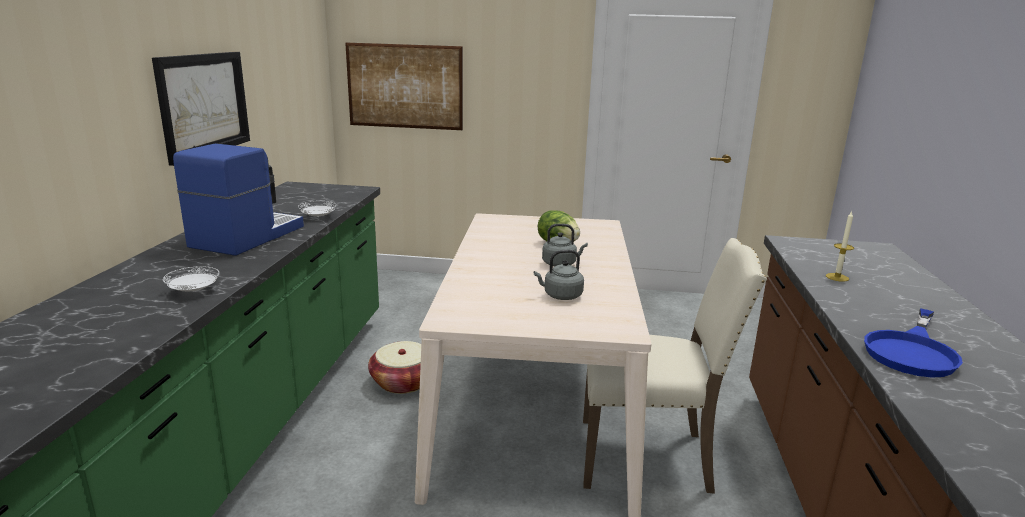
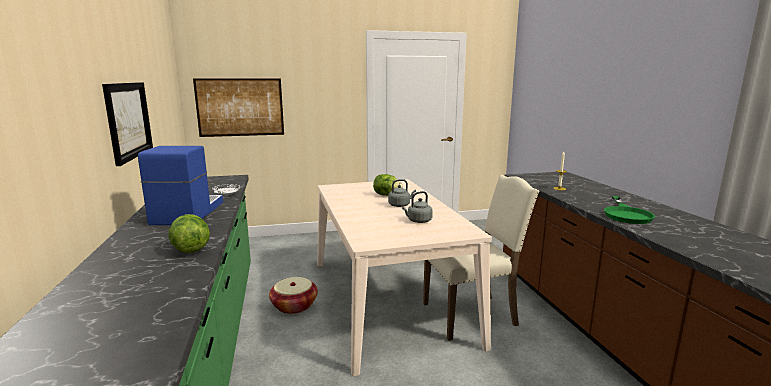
camera: 20 degrees left, 5 degrees down
white plate [163,266,219,291] -> lettuce [168,214,210,253]
blue frying pan [864,308,963,378] -> green frying pan [604,196,655,224]

